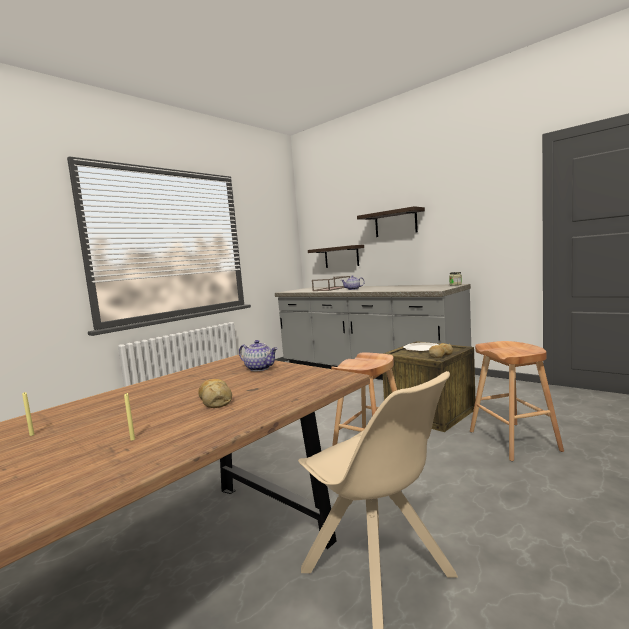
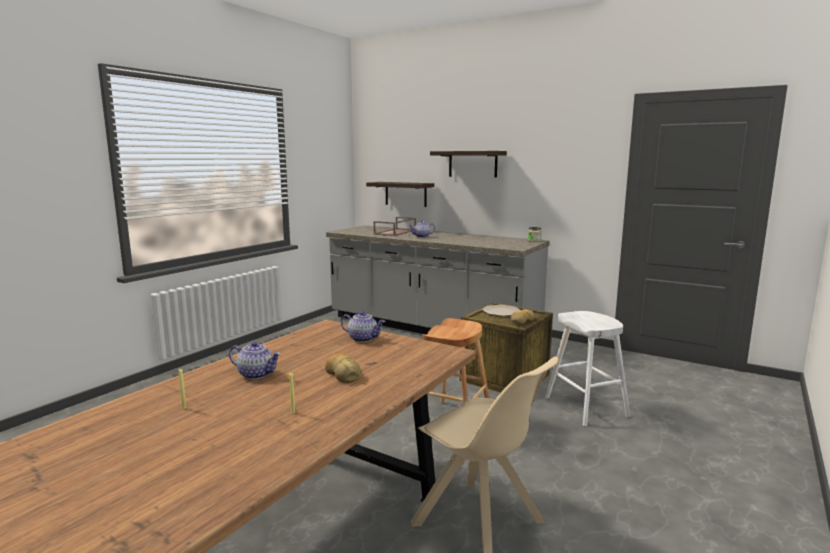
camera: 10 degrees left, 5 degrees up
brown stool [470,341,564,461] -> white stool [545,311,630,426]
none -> teapot [229,341,281,380]

